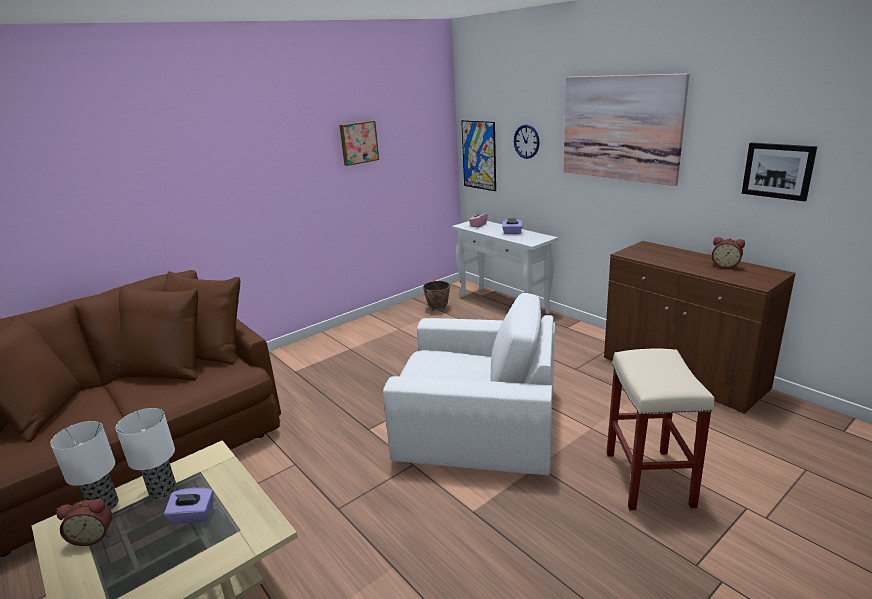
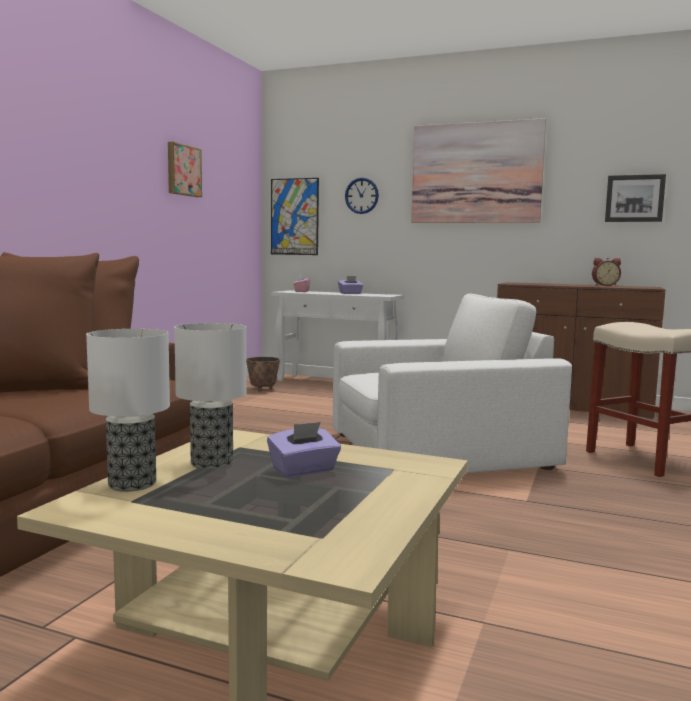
camera: 30 degrees left, 15 degrees down
alarm clock [56,499,112,546] -> none

